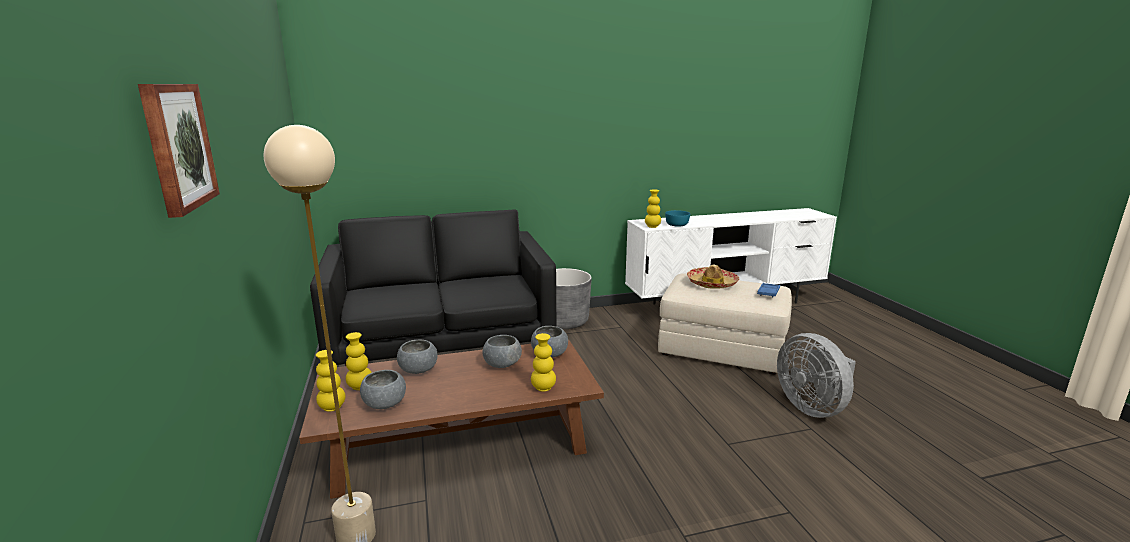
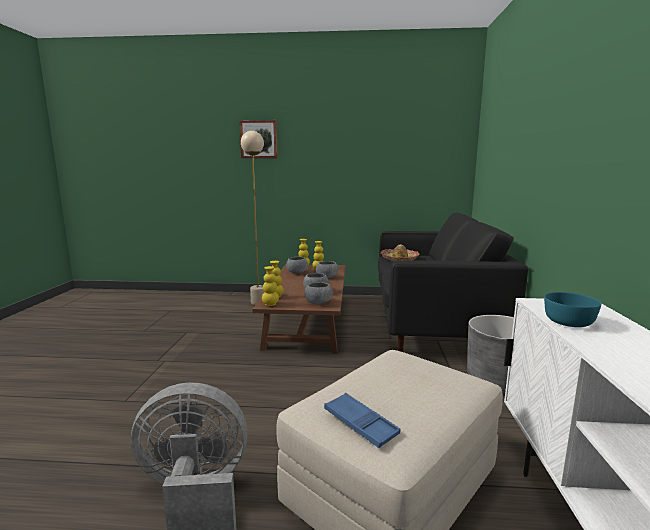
camera: 110 degrees right, 5 degrees down
yellow vase [645,189,661,228] -> yellow vase moved to [262,266,279,306]
hat [687,264,739,289] -> hat moved to [381,245,419,261]

